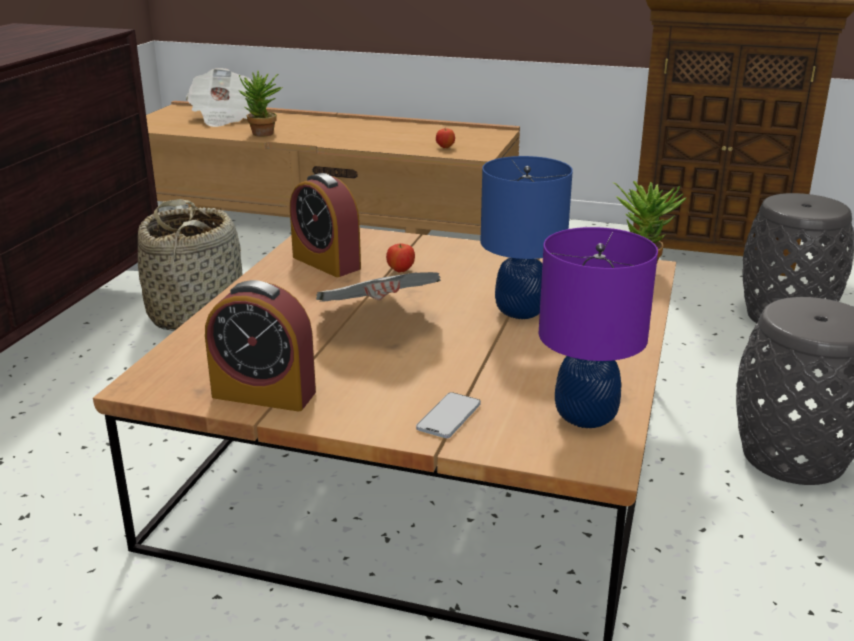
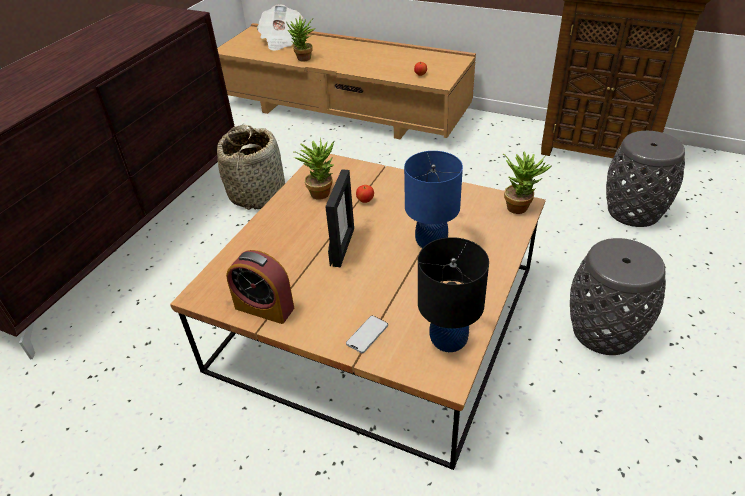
camera: 10 degrees right, 15 degrees up
alarm clock [290,173,361,277] -> potted plant [294,138,334,200]
newspaper [316,272,440,301] -> picture frame [325,169,354,267]
purple table lamp [539,227,658,428] -> black table lamp [418,237,489,352]

